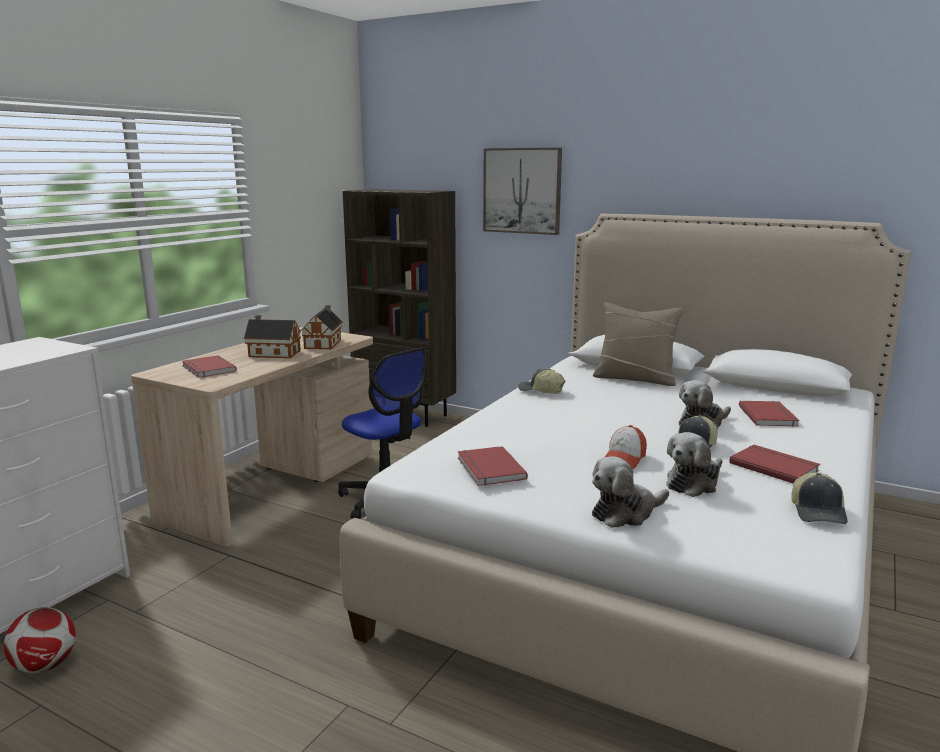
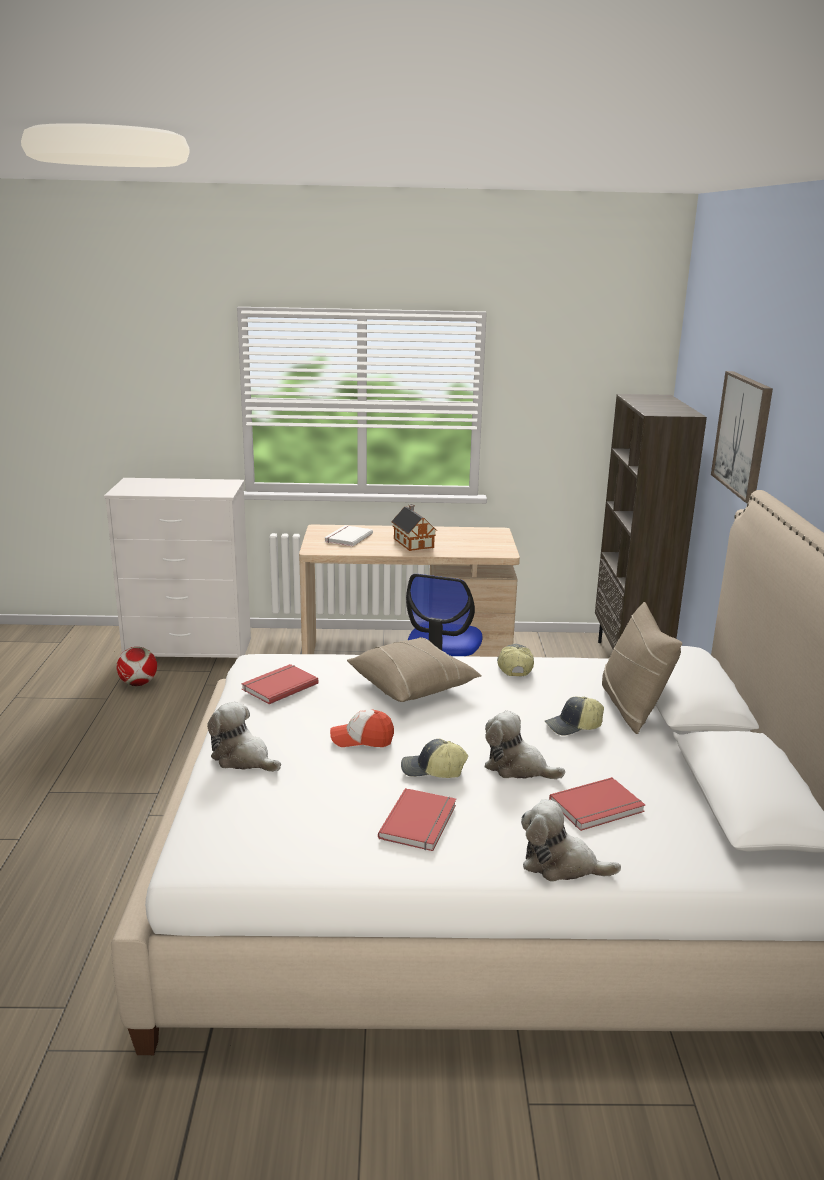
camera: 60 degrees right, 5 degrees up
red book [182,355,237,378] -> white book [324,525,373,547]
toy house [302,305,343,349] -> none
plush toy [666,432,723,497] -> plush toy moved to [521,799,621,882]
cap [791,472,847,524] -> cap moved to [545,697,604,736]
none -> beige pillow [347,637,482,702]

